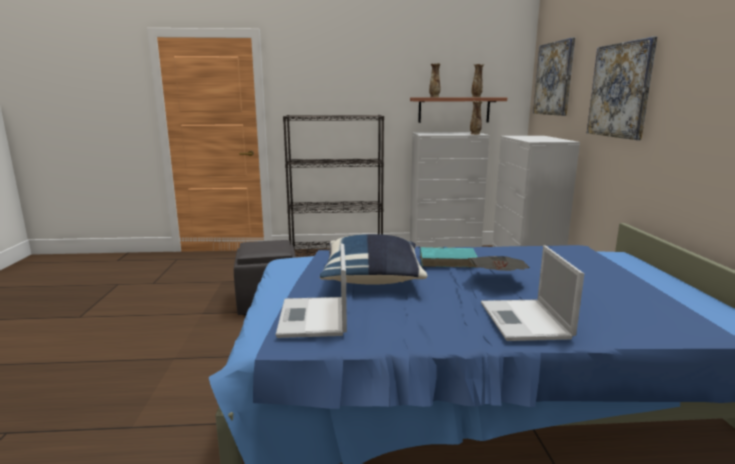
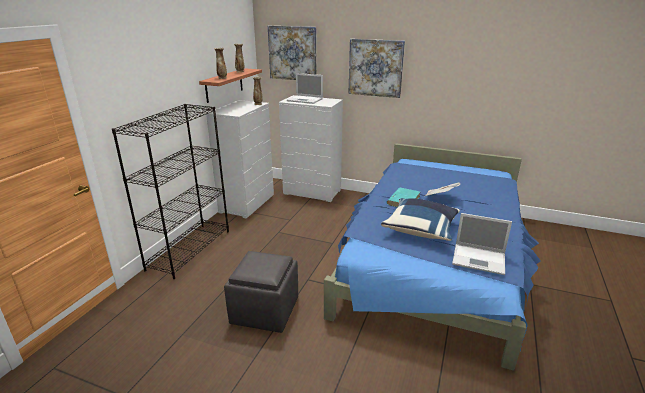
camera: 65 degrees left, 10 degrees up
laptop [481,245,584,341] -> laptop moved to [287,73,323,104]

